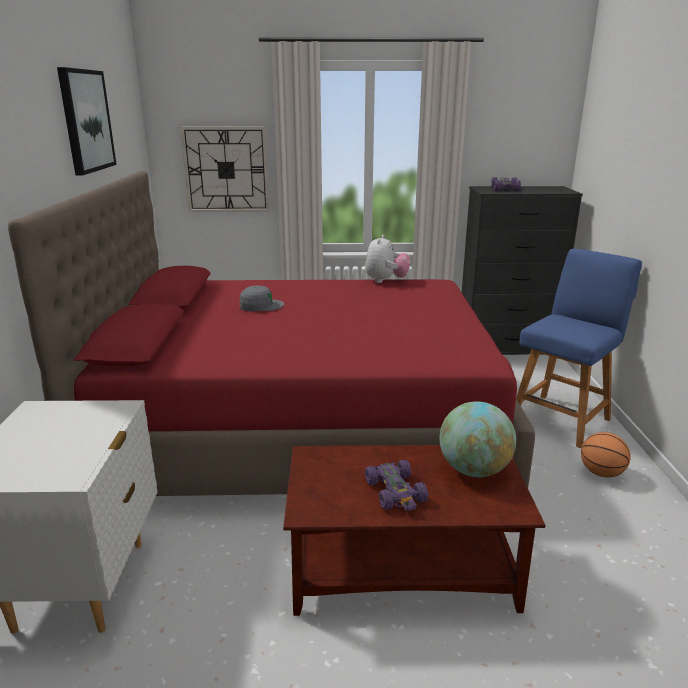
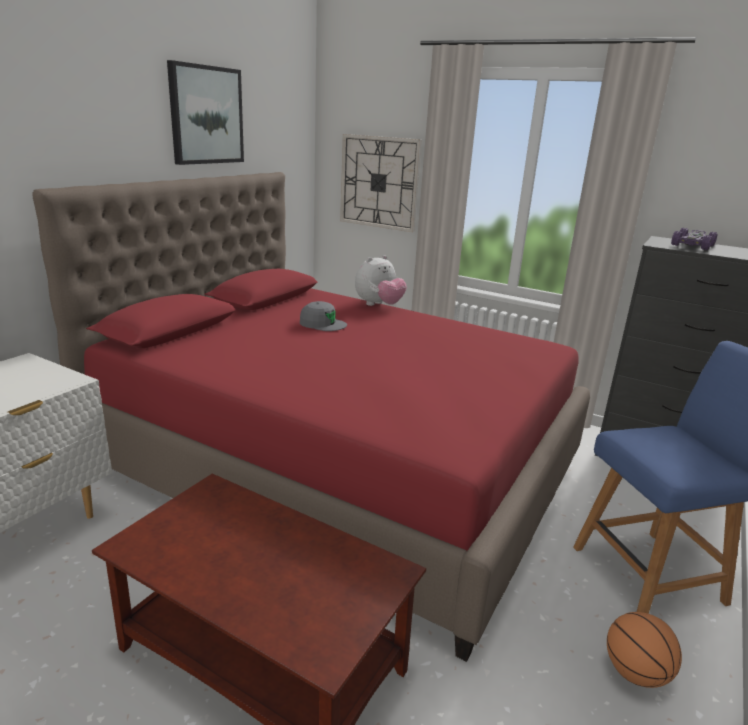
camera: 30 degrees right, 0 degrees up
plush toy [365,235,410,283] -> plush toy moved to [355,255,407,306]
purple toy car [365,460,428,511] -> none
globe [439,401,516,477] -> none

